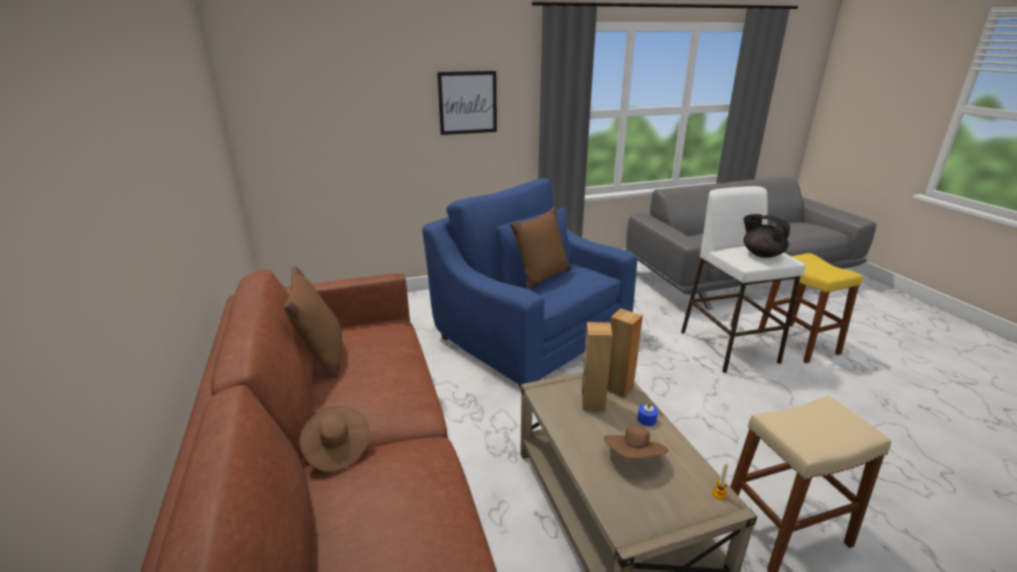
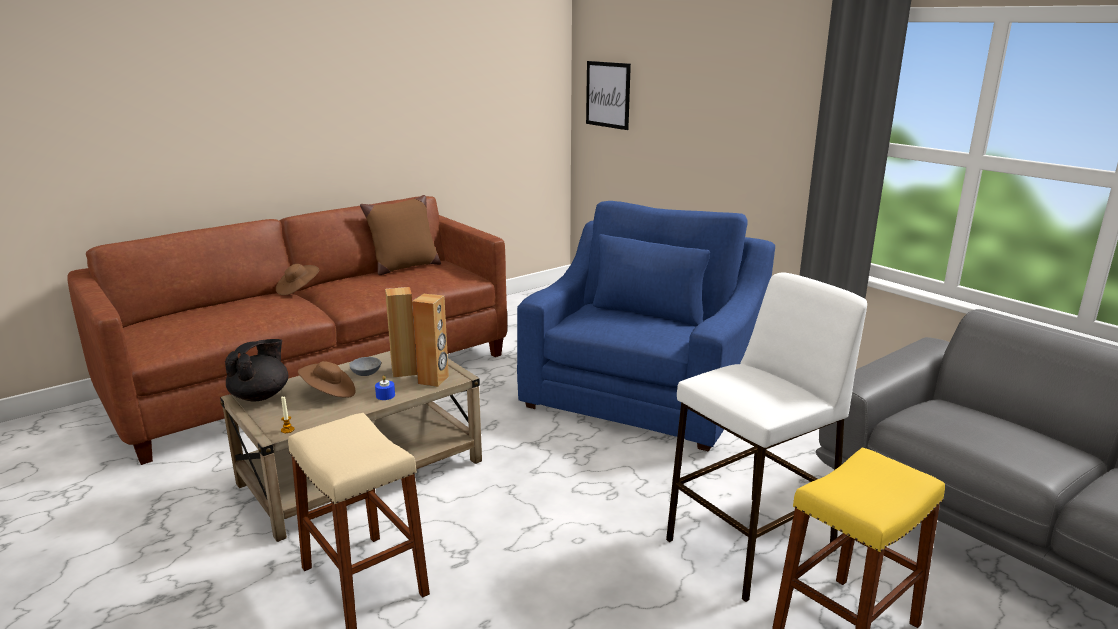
camera: 70 degrees right, 5 degrees down
picture [437,71,497,135] -> picture moved to [586,61,631,130]
brown pillow [510,207,571,289] -> none
black teapot [743,214,790,258] -> black teapot moved to [225,339,288,401]
none -> grey bowl [349,357,381,376]

